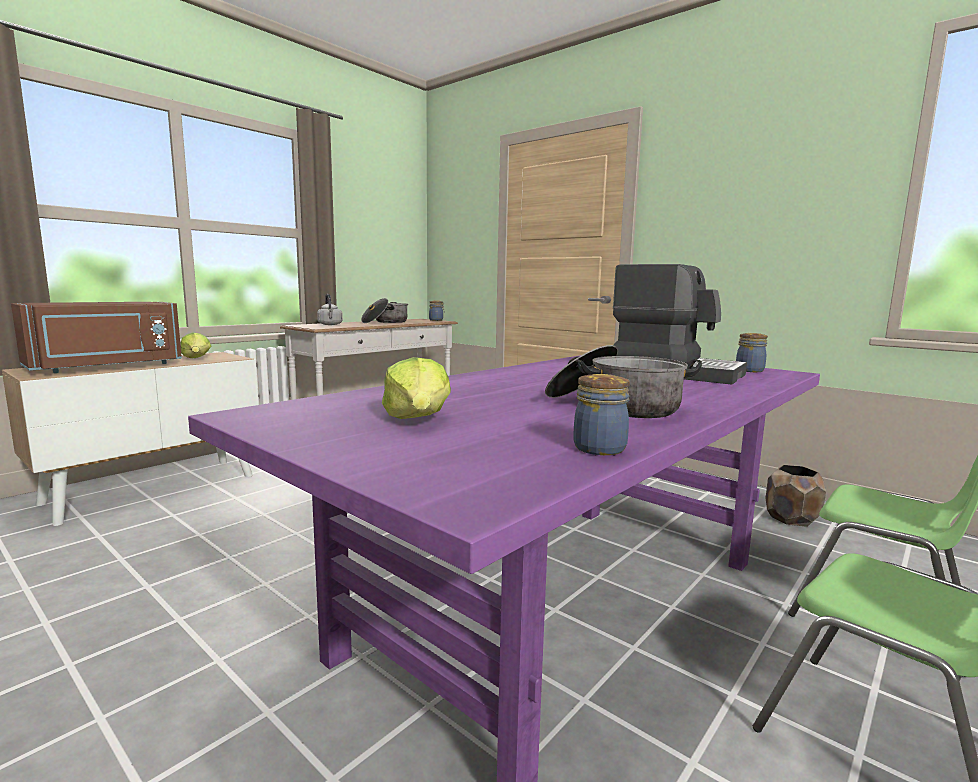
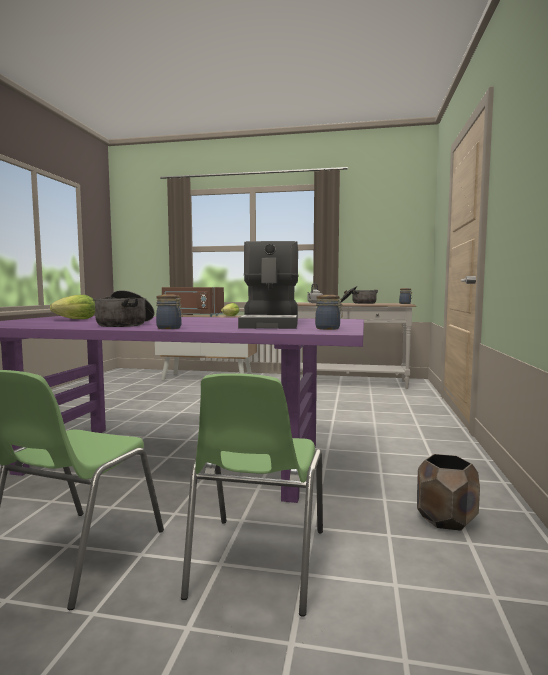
camera: 60 degrees right, 5 degrees down
jar [573,374,630,455] -> jar moved to [156,295,182,329]

